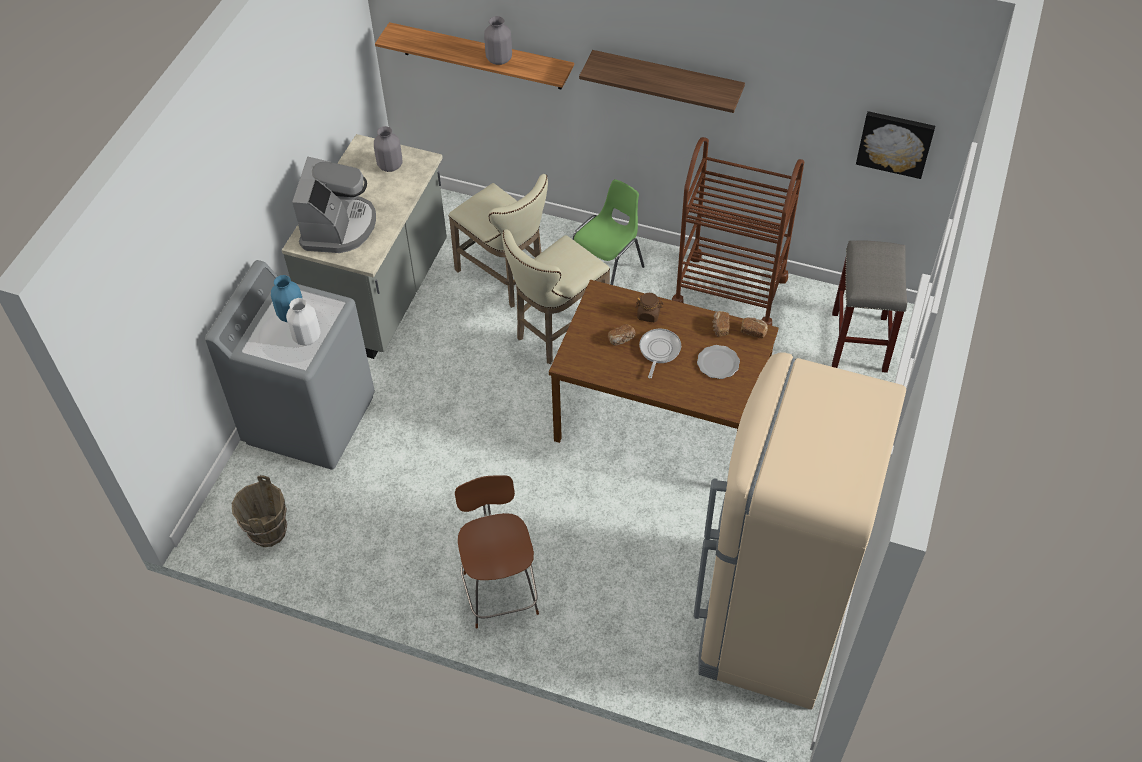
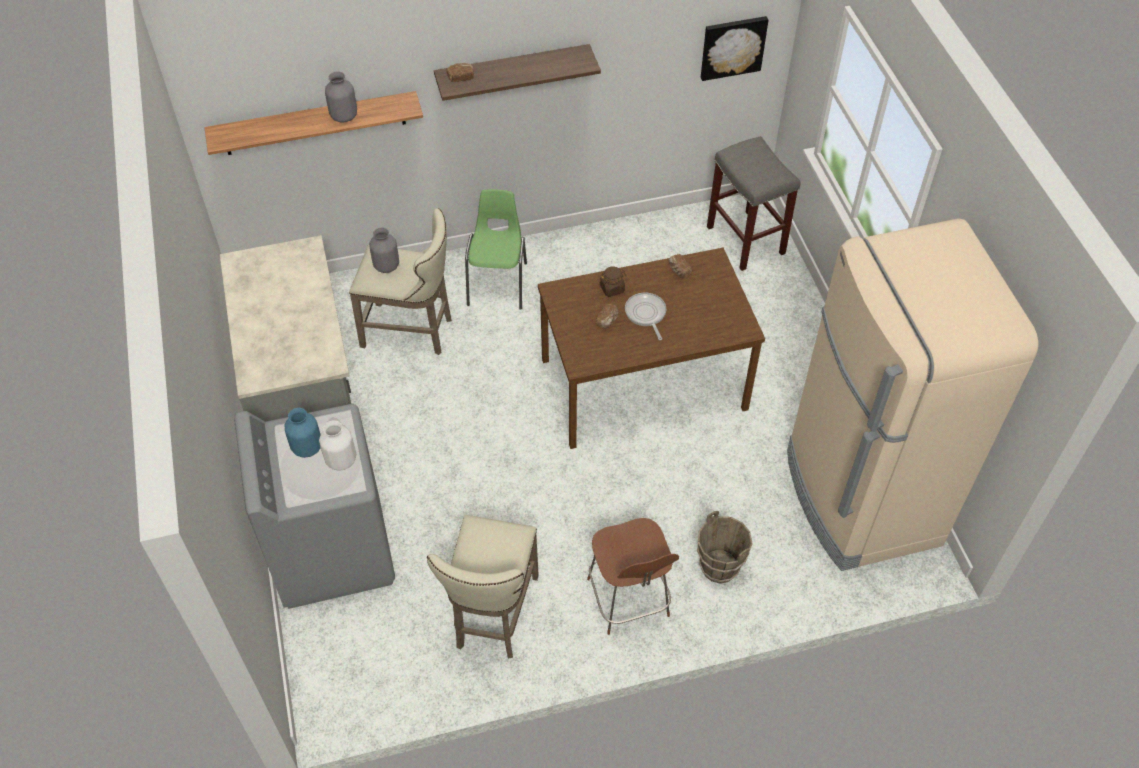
camera: 35 degrees left, 0 degrees up
brown bucket [232,475,287,547] -> brown bucket moved to [697,511,753,584]
coffee machine [292,157,376,253] -> none
grey vase [374,126,402,172] -> grey vase moved to [369,227,399,273]
brown chair [455,475,539,629] -> brown chair turned 150 degrees counterclockwise [587,518,679,635]
beige stool [502,229,610,364] -> beige stool moved to [427,515,539,658]
brown cart [672,137,804,326] -> none
plate [697,345,740,379] -> none
bread [741,317,768,338] -> bread moved to [447,63,474,82]

